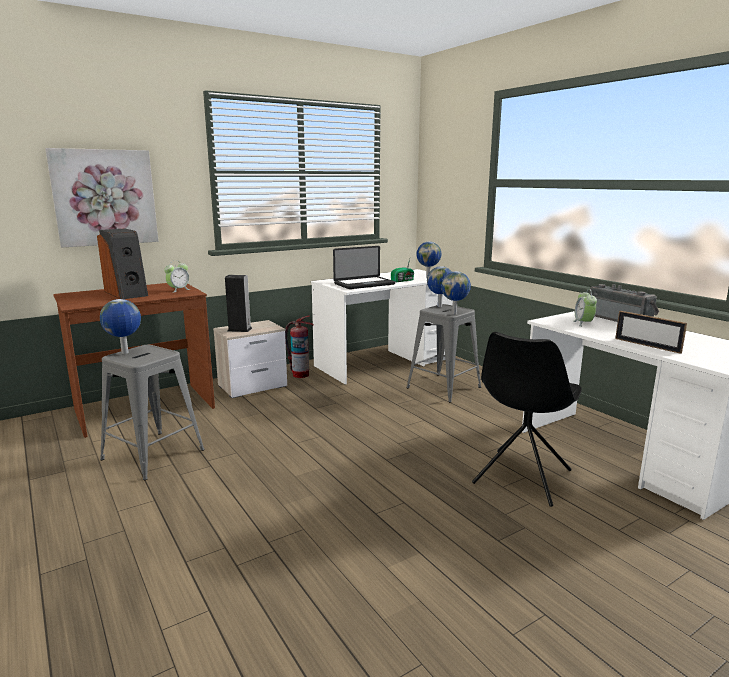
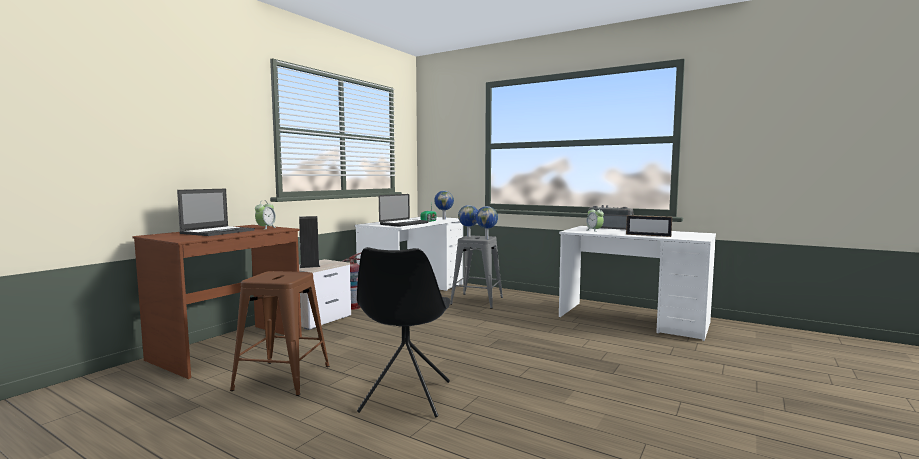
camera: 25 degrees left, 10 degrees down
picture [45,148,159,248] -> none
speaker [97,228,148,299] -> laptop [177,189,255,236]
globe [100,299,141,354] -> none
grey stool [100,345,205,480] -> brown stool [230,271,329,396]
black chair [472,332,582,507] -> black chair moved to [357,247,450,417]

